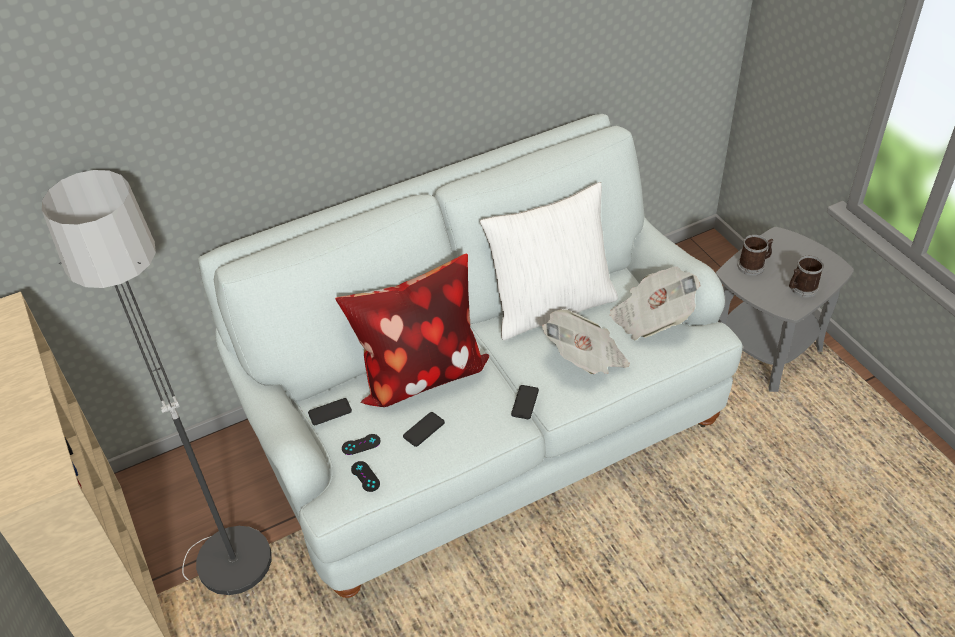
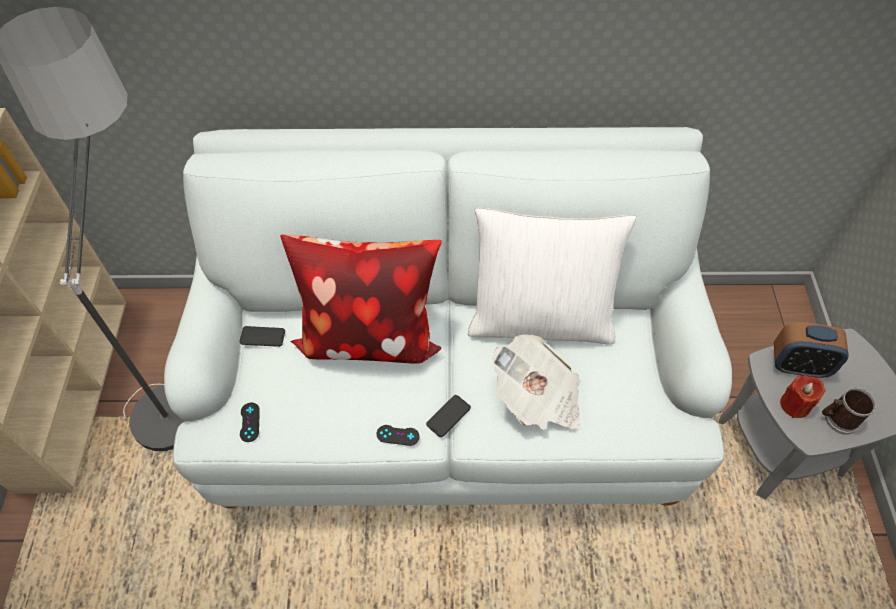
camera: 25 degrees right, 10 degrees up
black game controller [342,434,381,455] -> black game controller moved to [376,425,419,446]
phone [403,412,445,447] -> none
newspaper [610,267,701,341] -> none
mug [738,235,773,276] -> alarm clock [774,322,849,378]
none -> red candle [780,375,826,418]

